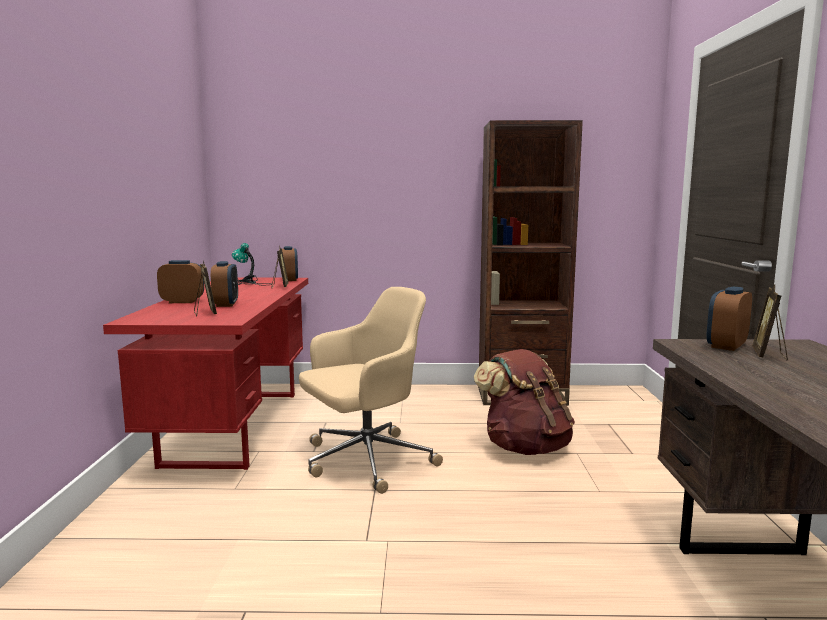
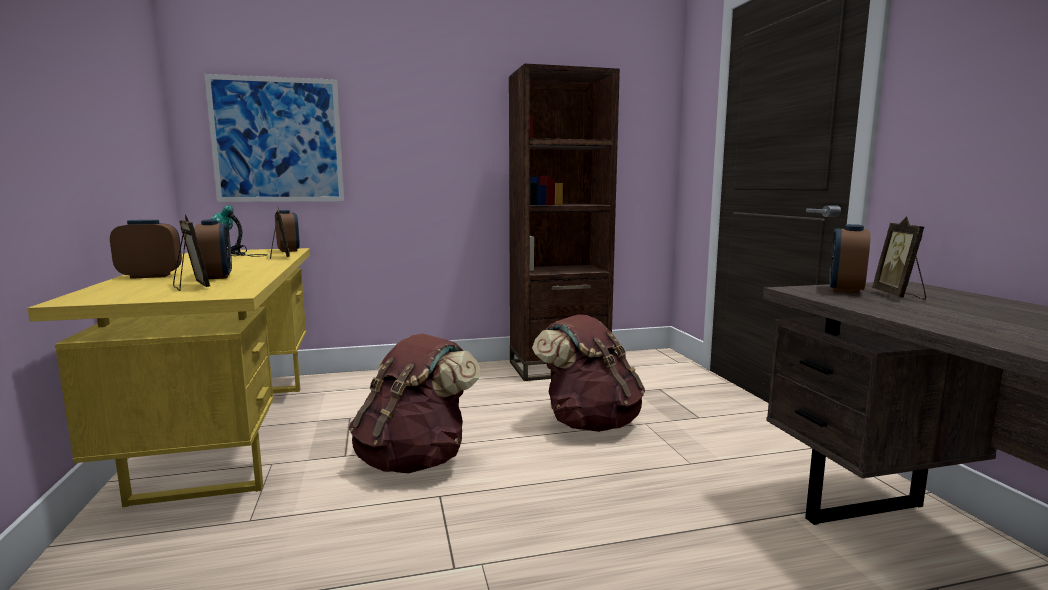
camera: 15 degrees left, 0 degrees up
red desk [103,278,308,470] -> yellow desk [27,248,310,507]
beige office chair [299,287,443,494] -> brown backpack [348,333,481,473]
none -> picture [204,74,344,202]

